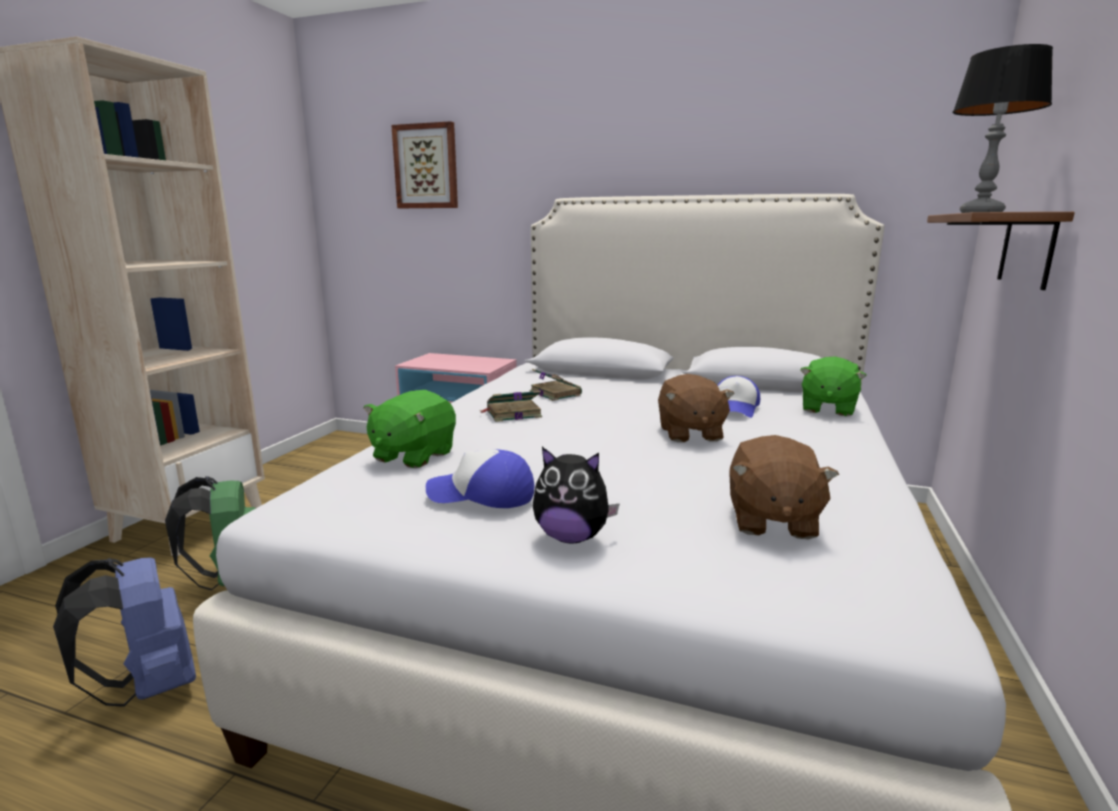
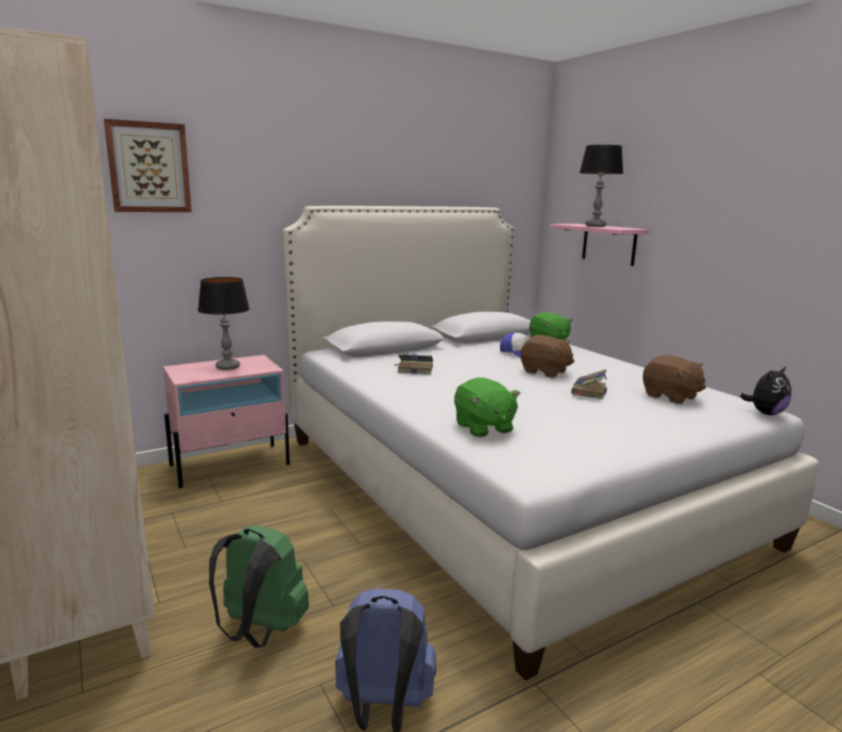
camera: 50 degrees left, 0 degrees up
cap [426,449,535,508] -> none
book [480,390,542,422] -> book moved to [571,369,607,399]
plush toy [533,447,620,544] -> plush toy moved to [740,367,791,415]
brown shelf [927,212,1075,290] -> pink shelf [549,224,649,266]
none -> table lamp [198,277,250,370]

